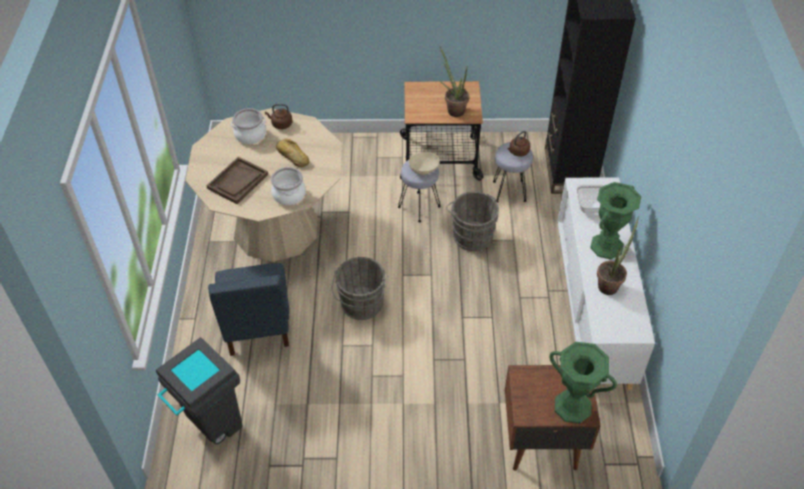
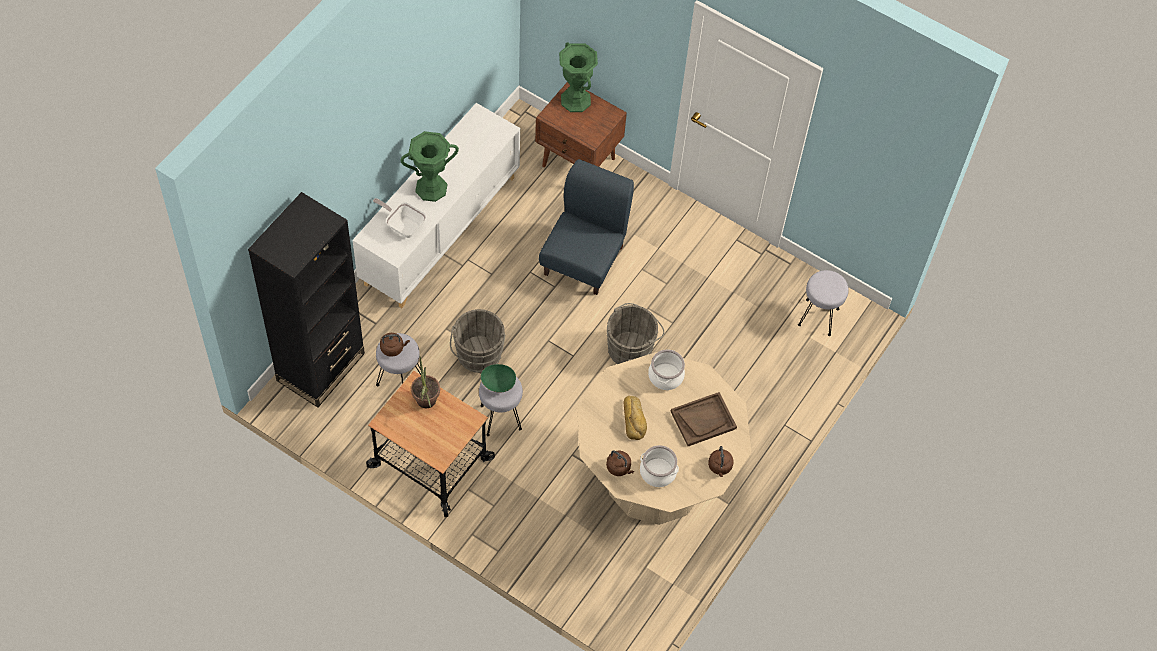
camera: 150 degrees left, 10 degrees up
grey trash can [156,337,243,444] -> grey stool [798,270,849,336]
blue chair [208,263,289,356] -> blue chair moved to [539,159,634,295]
beige bowl [409,152,440,175] -> green bowl [480,364,516,393]
potted plant [597,217,639,295] -> none
none -> brown kettle [708,446,734,477]

